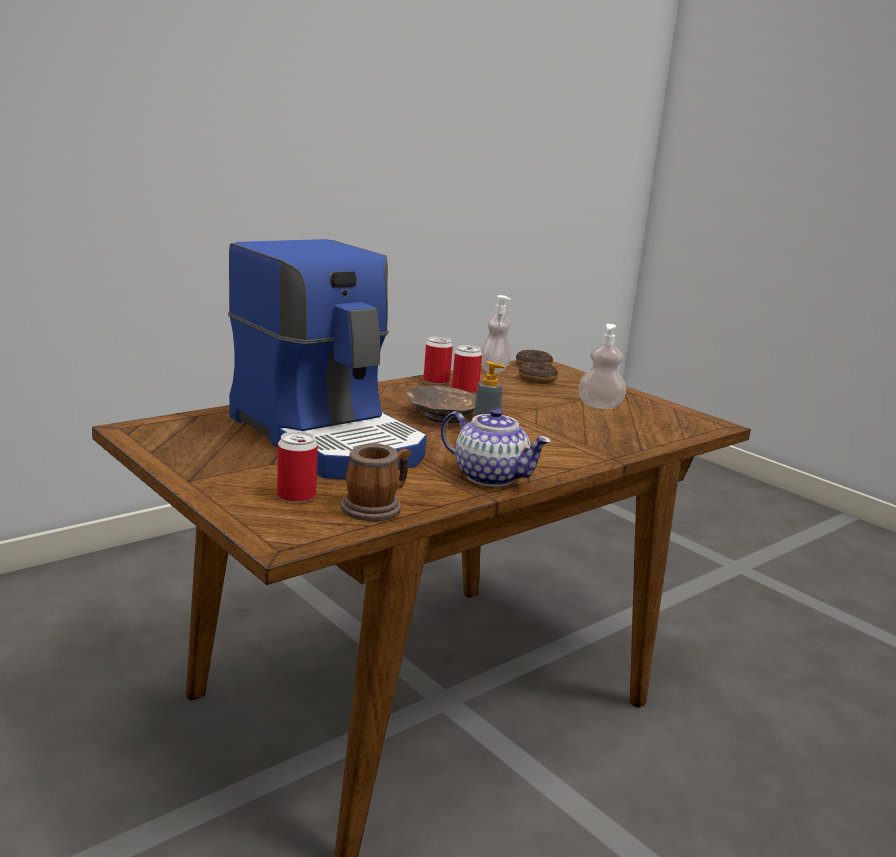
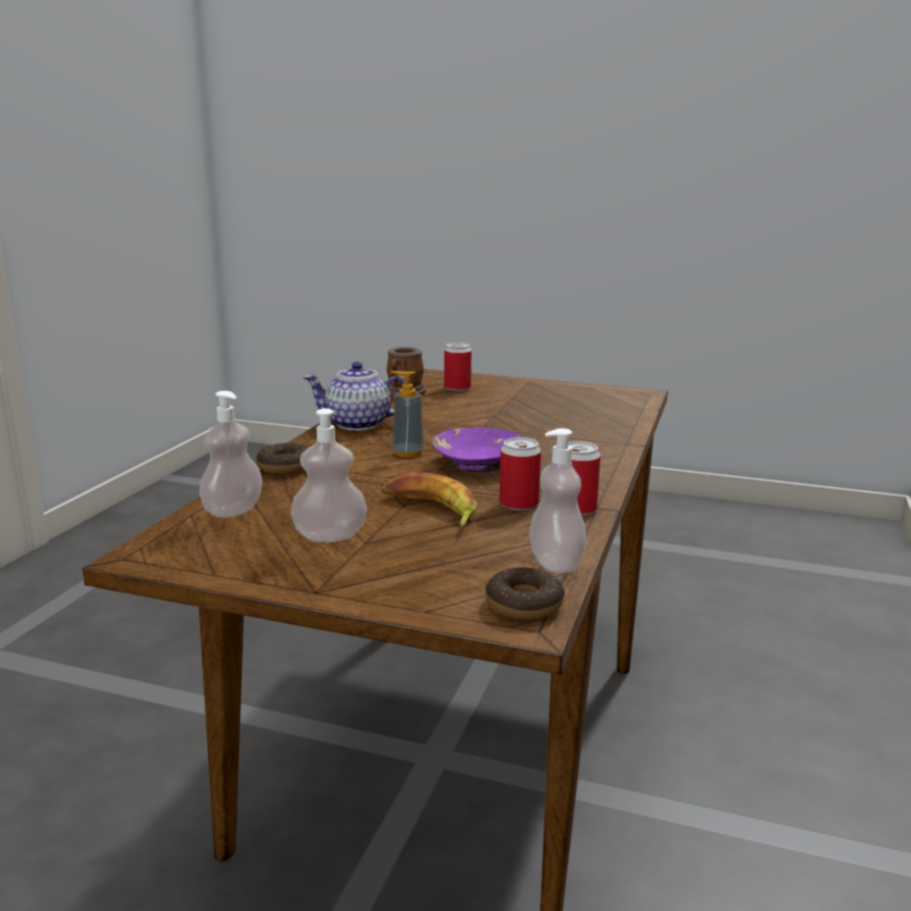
camera: 150 degrees right, 0 degrees up
coffee machine [228,239,427,479] -> none
brown bowl [406,385,476,423] -> purple bowl [432,427,522,472]
donut [519,362,558,383] -> donut moved to [257,443,308,475]
none -> soap dispenser [199,391,263,518]
none -> banana [381,472,477,528]

